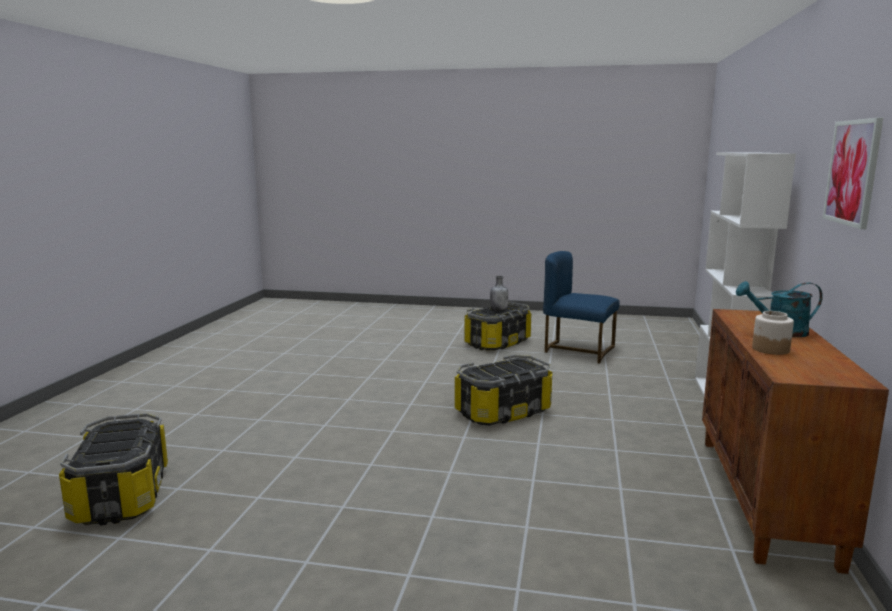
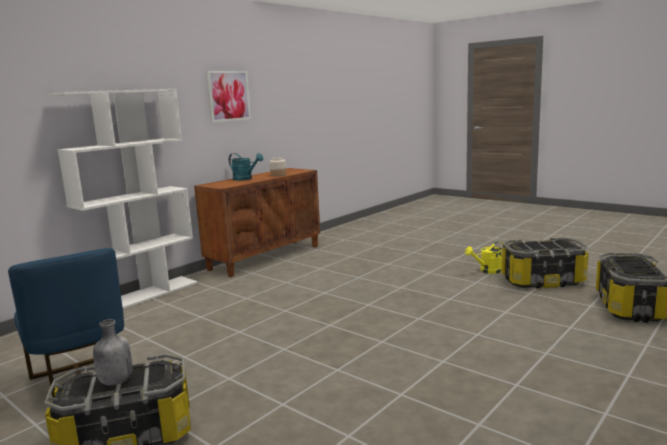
camera: 150 degrees left, 0 degrees up
storage box [455,355,552,426] -> storage box moved to [502,237,589,288]
none -> yellow watering can [465,242,505,274]

